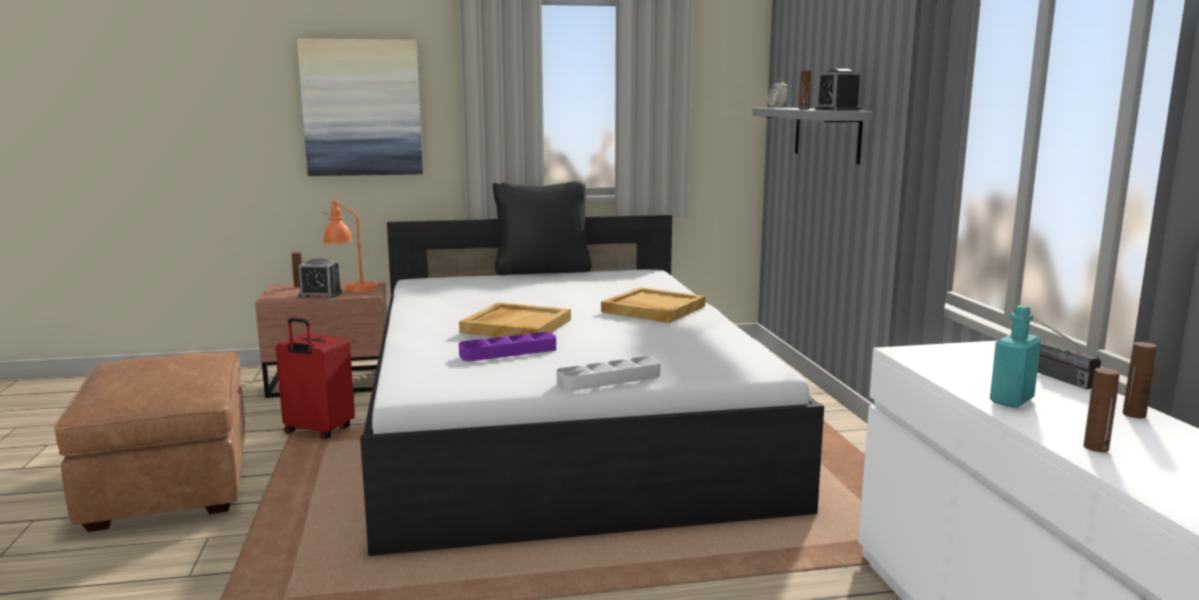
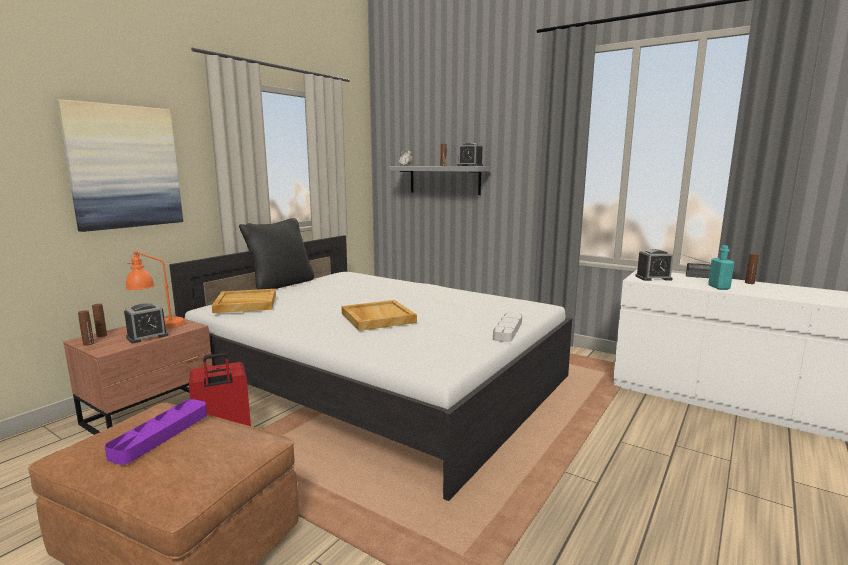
camera: 45 degrees left, 0 degrees up
purple tray [459,332,556,361] -> purple tray moved to [105,399,207,465]
beige tray [601,287,706,323] -> beige tray moved to [212,289,276,313]
brown bottle [1084,368,1120,452] -> brown bottle moved to [78,310,94,346]
none -> alarm clock [635,249,674,281]

